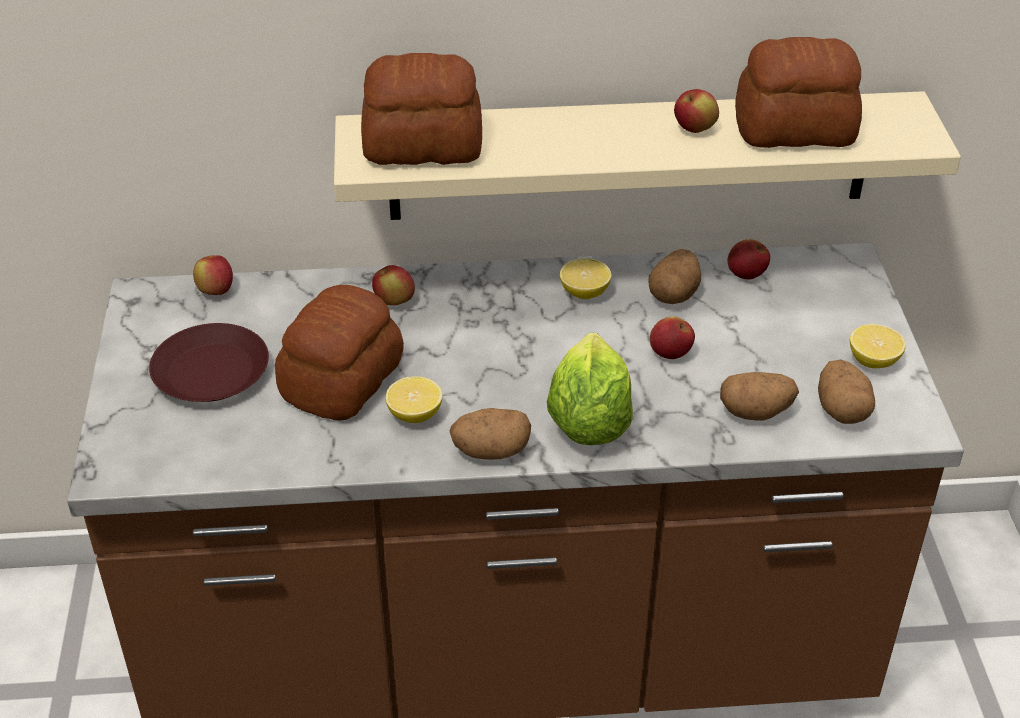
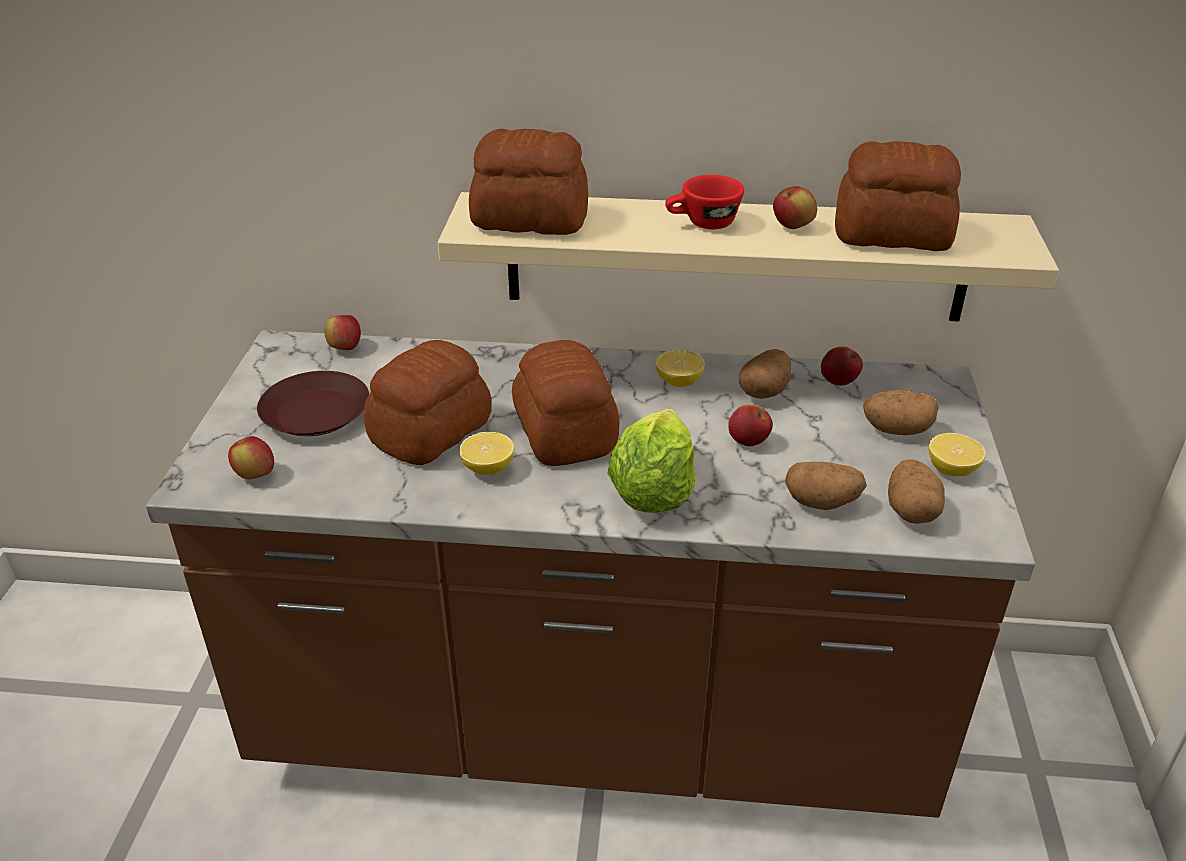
camera: 10 degrees right, 5 degrees down
apple [372,265,415,306] -> apple moved to [228,436,274,479]
potato [449,408,531,460] -> potato moved to [863,390,939,435]
none -> bread [512,340,620,466]
none -> red cup [665,175,744,229]

